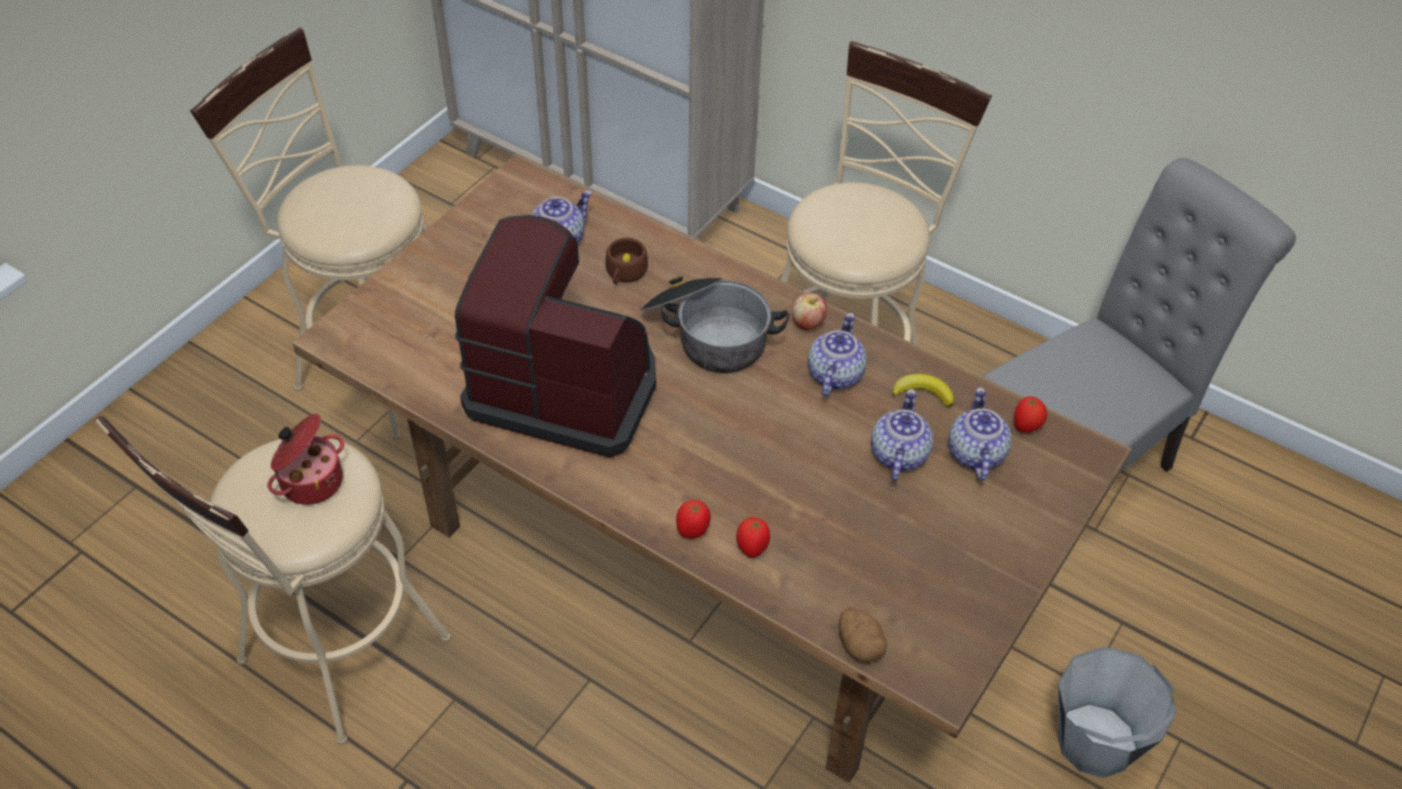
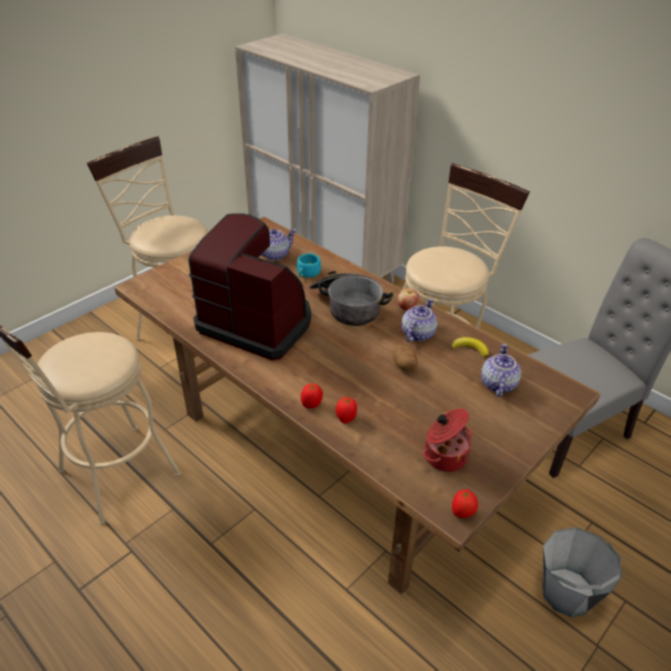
camera: 10 degrees right, 10 degrees down
cooking pot [268,414,344,505] -> cooking pot moved to [423,409,472,472]
brown cup [606,238,648,284] -> turquoise cup [297,253,321,278]
potato [839,608,887,663] -> potato moved to [393,344,418,371]
teapot [871,389,933,481] -> none
tomato [1014,396,1047,433] -> tomato moved to [452,489,478,518]

